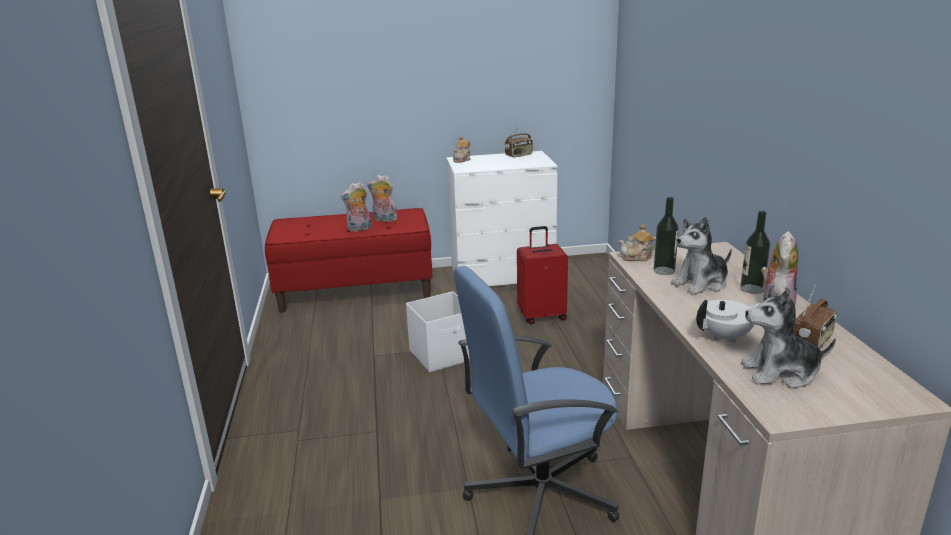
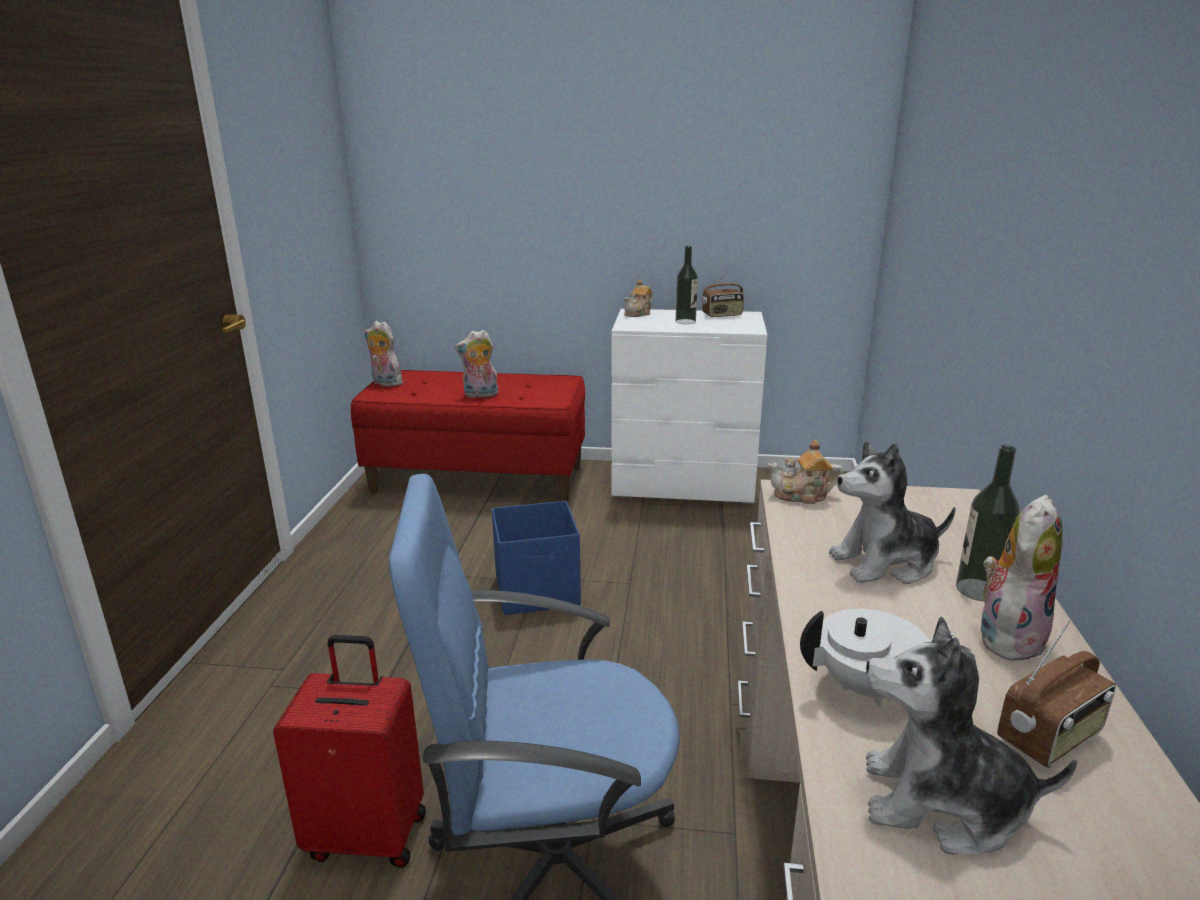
camera: 15 degrees right, 0 degrees up
plush toy [367,175,399,222] -> plush toy moved to [364,321,405,387]
white storage box [406,291,470,372] -> blue storage box [492,501,581,615]
red suitcase [517,226,568,324] -> red suitcase moved to [273,635,426,868]
bottle [654,197,679,275] -> bottle moved to [676,246,698,324]

